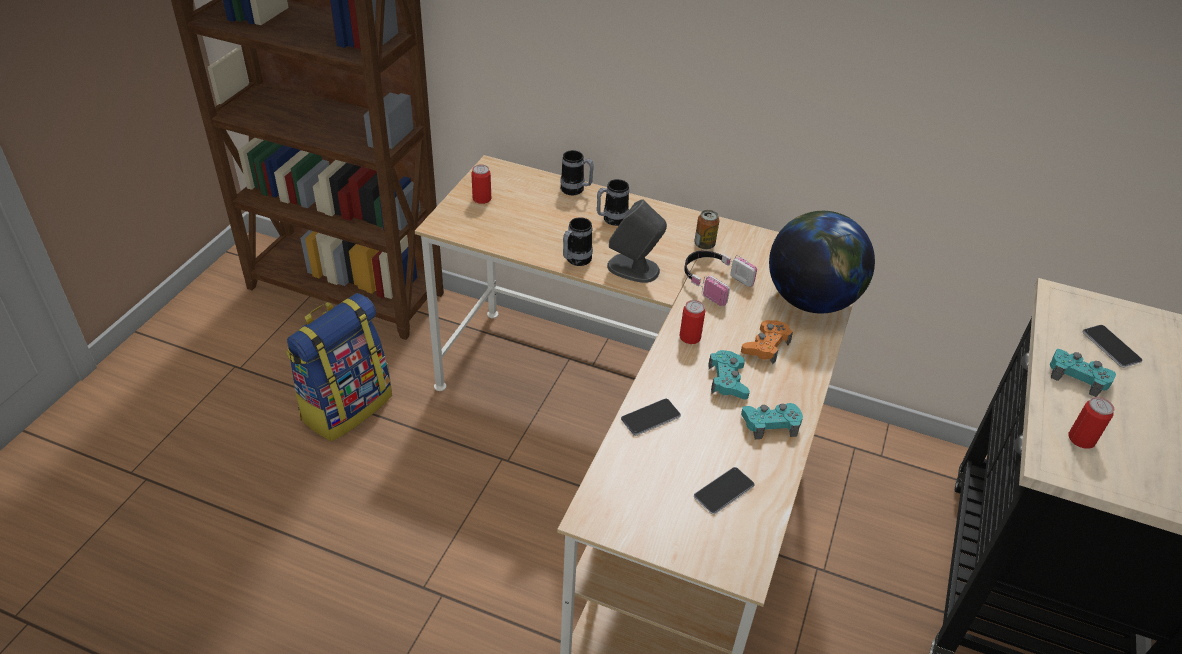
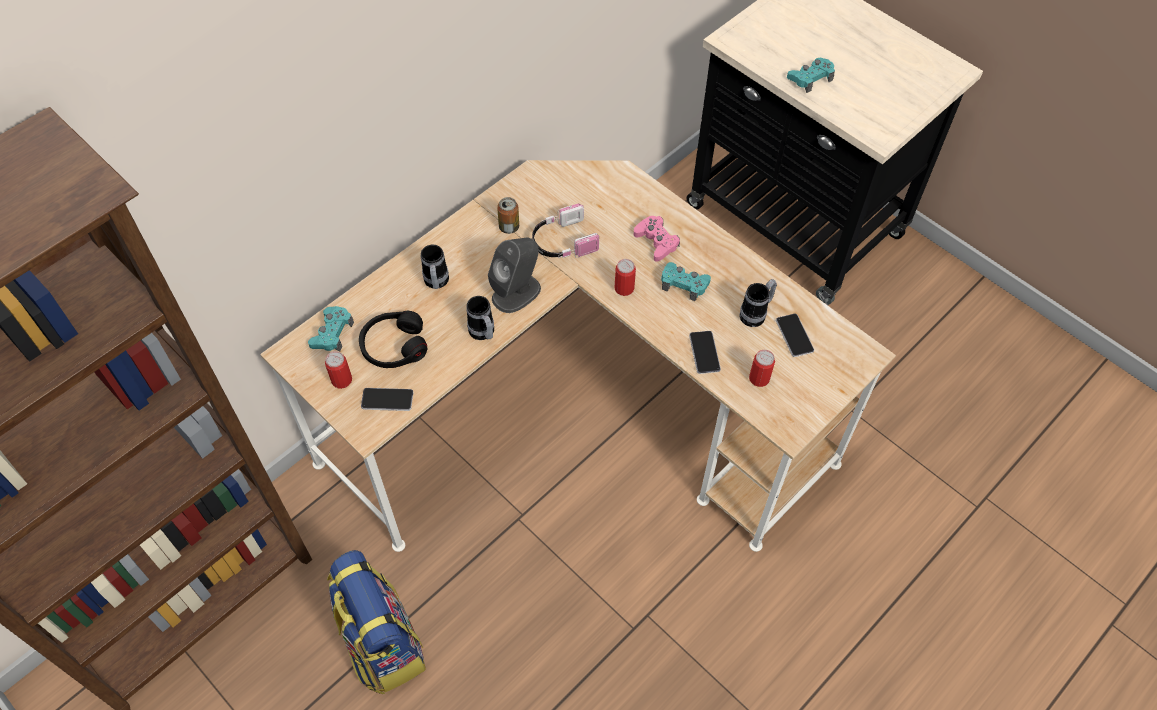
camera: 65 degrees left, 15 degrees up
mug [560,150,594,195] -> mug moved to [740,279,777,327]
orange game controller [741,320,793,364] -> pink game controller [634,216,680,262]
turquoise game controller [741,403,803,439] -> turquoise game controller moved to [308,306,354,352]
globe [769,211,875,314] -> none
can [1068,397,1114,449] -> can moved to [749,350,775,387]
phone [1082,325,1142,368] -> phone moved to [361,388,414,411]
none -> black headphones [359,311,427,368]

